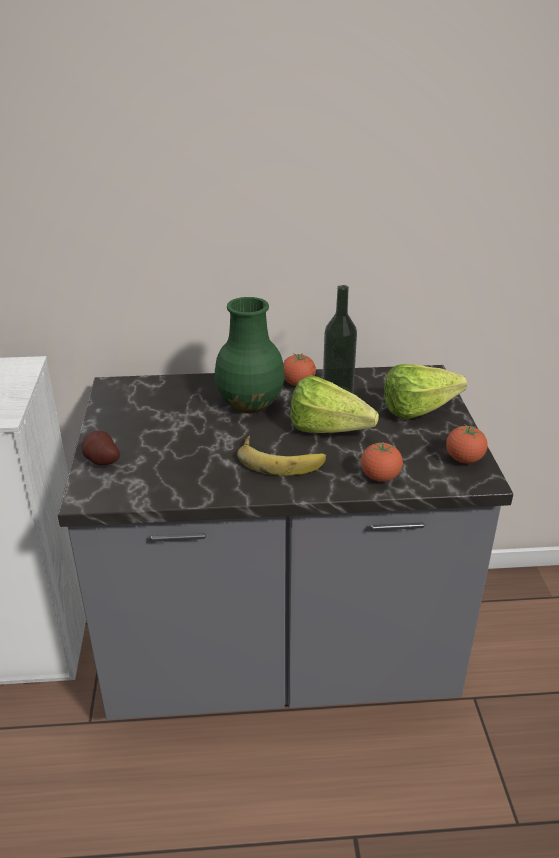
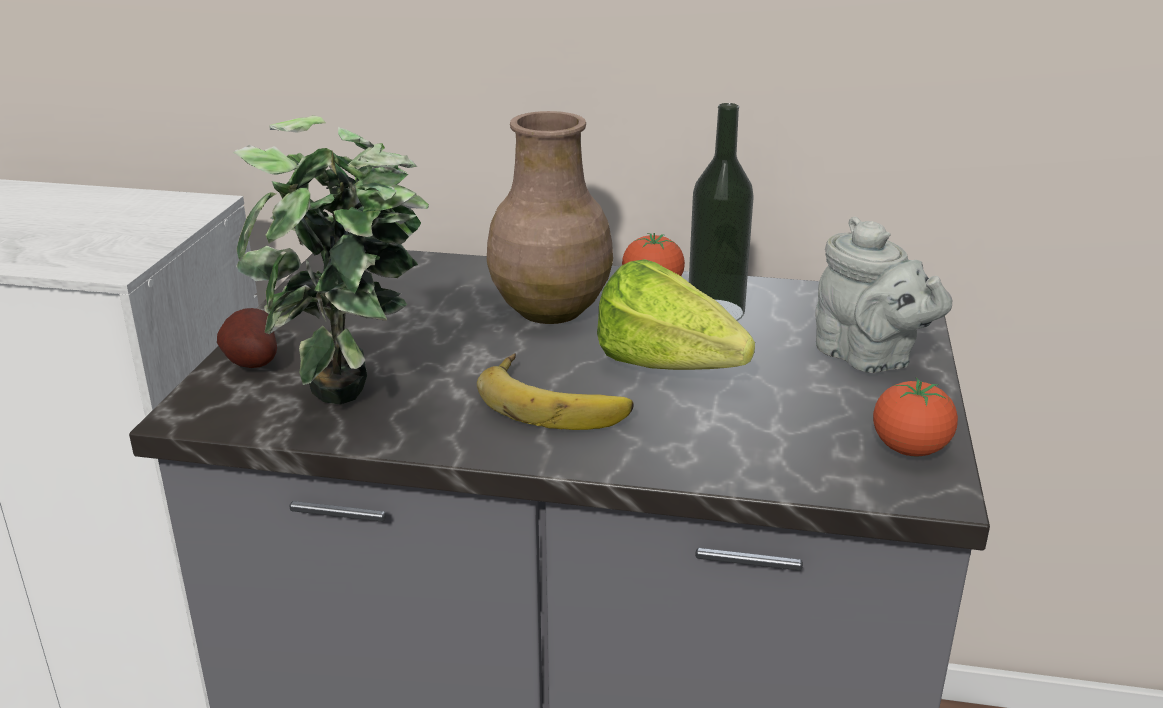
camera: 15 degrees right, 5 degrees down
green vase [214,297,285,413] -> brown vase [487,111,613,324]
tomato [361,442,403,482] -> none
lettuce [384,364,467,419] -> grey teapot [815,216,952,373]
none -> potted plant [233,115,429,405]

